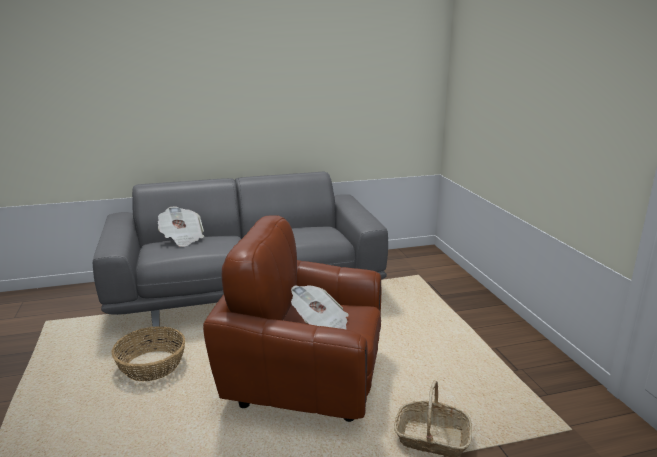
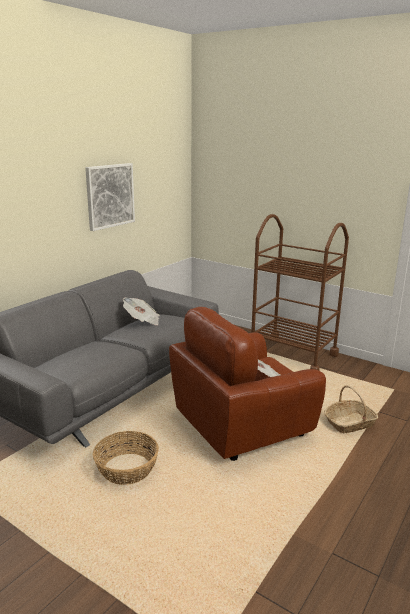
camera: 40 degrees left, 0 degrees up
newspaper [158,206,204,247] -> newspaper moved to [123,297,160,325]
none -> picture [85,163,135,231]
none -> brown cart [251,214,349,371]

